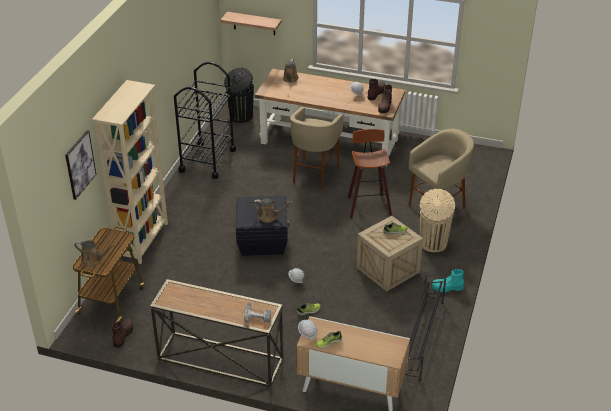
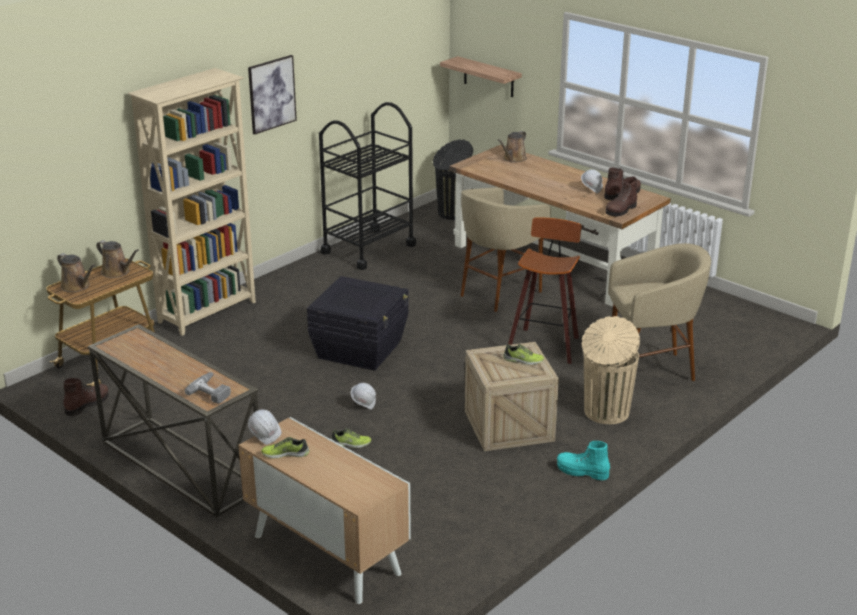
camera: 25 degrees right, 10 degrees down
picture [65,130,96,200] -> picture moved to [248,55,297,135]
brown watering can [253,199,293,223] -> brown watering can moved to [96,240,139,278]
black shoe rack [405,275,446,381] -> none

